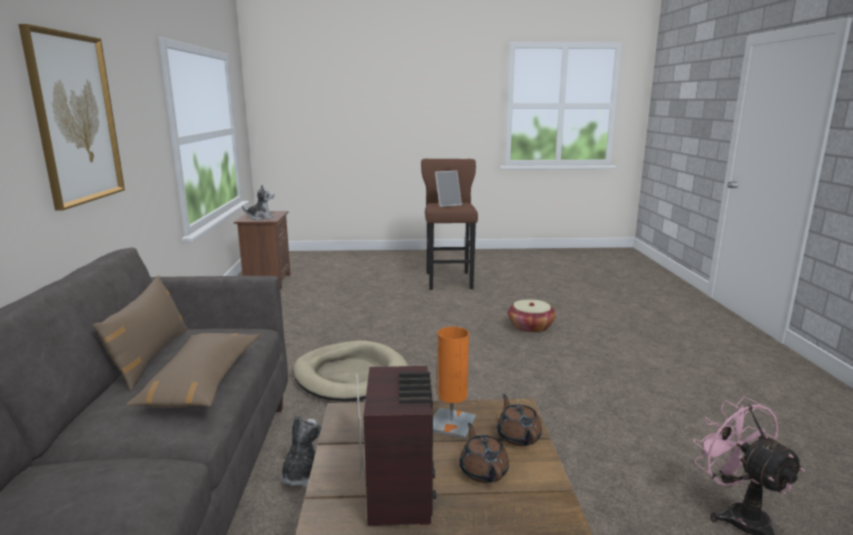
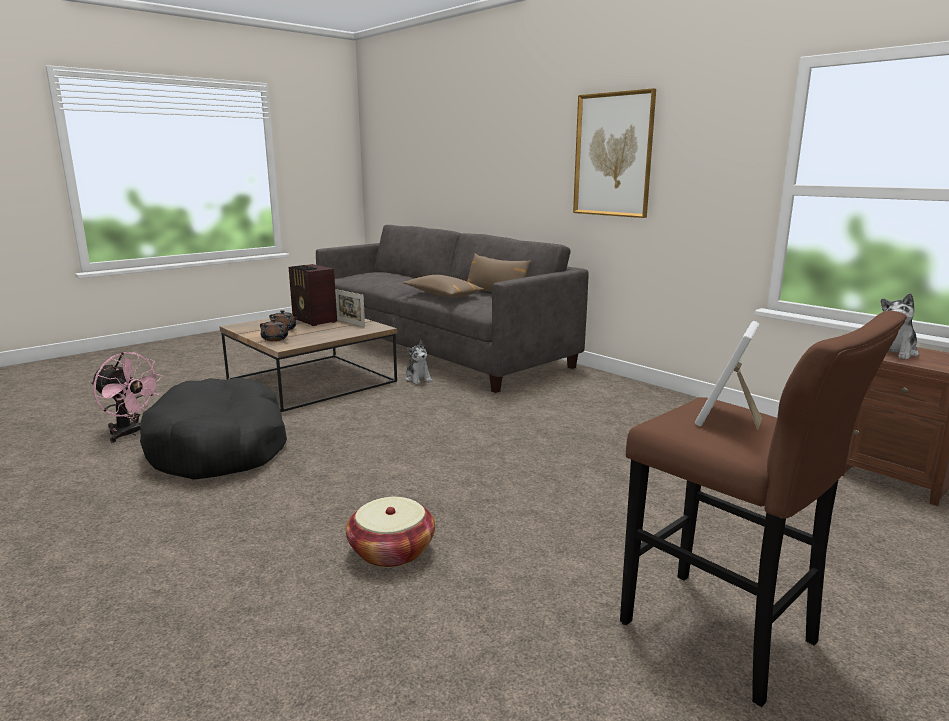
camera: 140 degrees right, 0 degrees up
beige dog bed [293,341,408,401] -> none
orange table lamp [433,327,476,438] -> none
none -> black dog bed [140,378,287,479]

